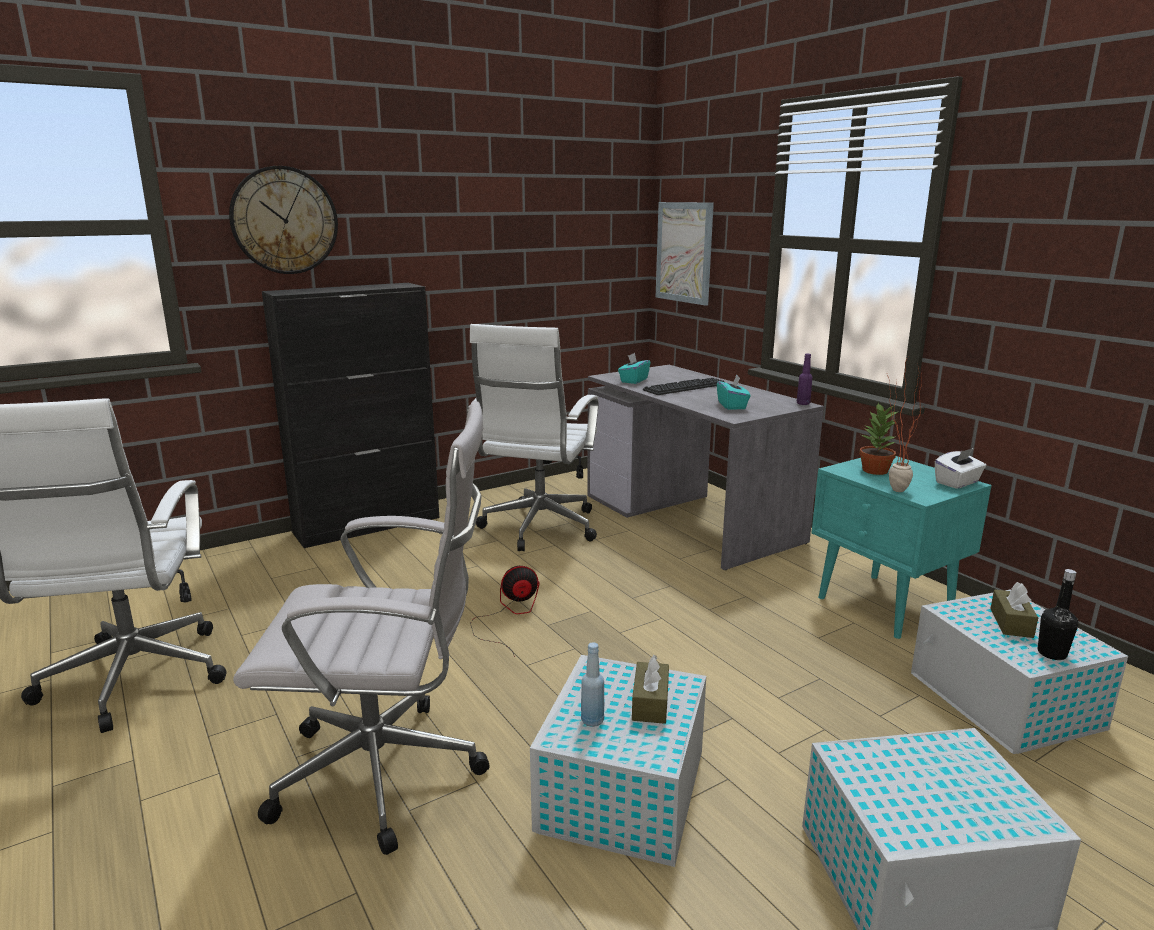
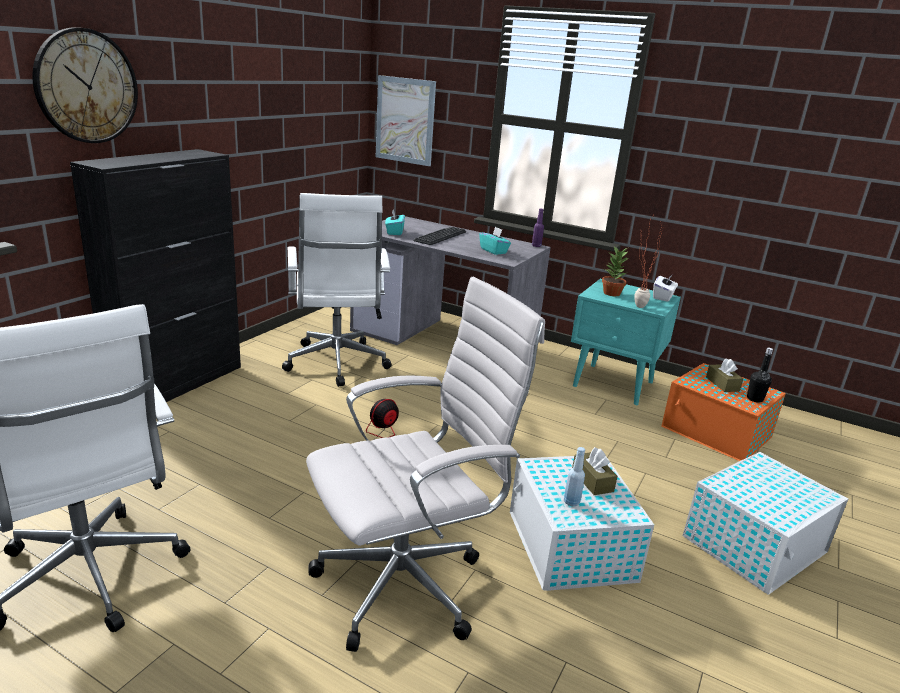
camera: 30 degrees left, 5 degrees up
white storage box [911,590,1128,754] -> orange storage box [661,363,786,461]

